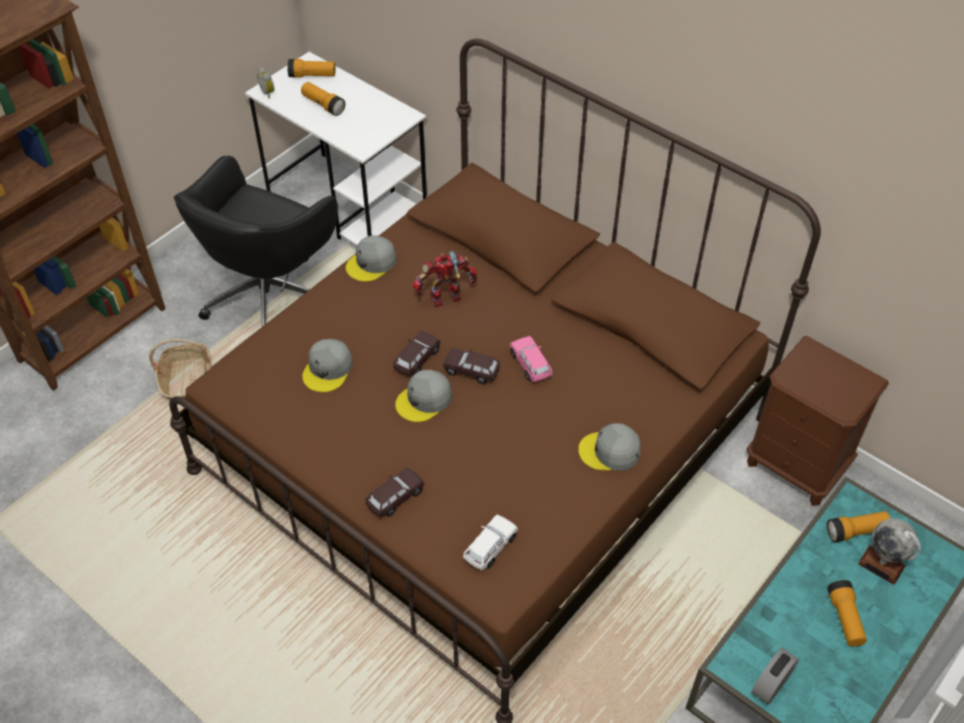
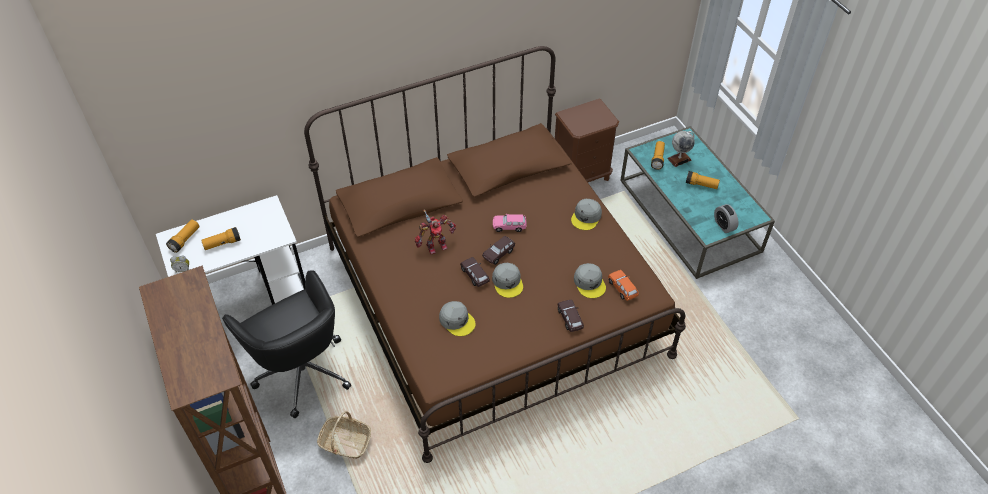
camera: 65 degrees left, 0 degrees up
grey cap [346,235,397,282] -> grey cap moved to [574,263,606,298]
toy robot [413,251,477,307] -> toy robot turned 120 degrees counterclockwise [415,210,456,254]
white toy car [463,514,518,571] -> orange toy car [608,270,639,301]

